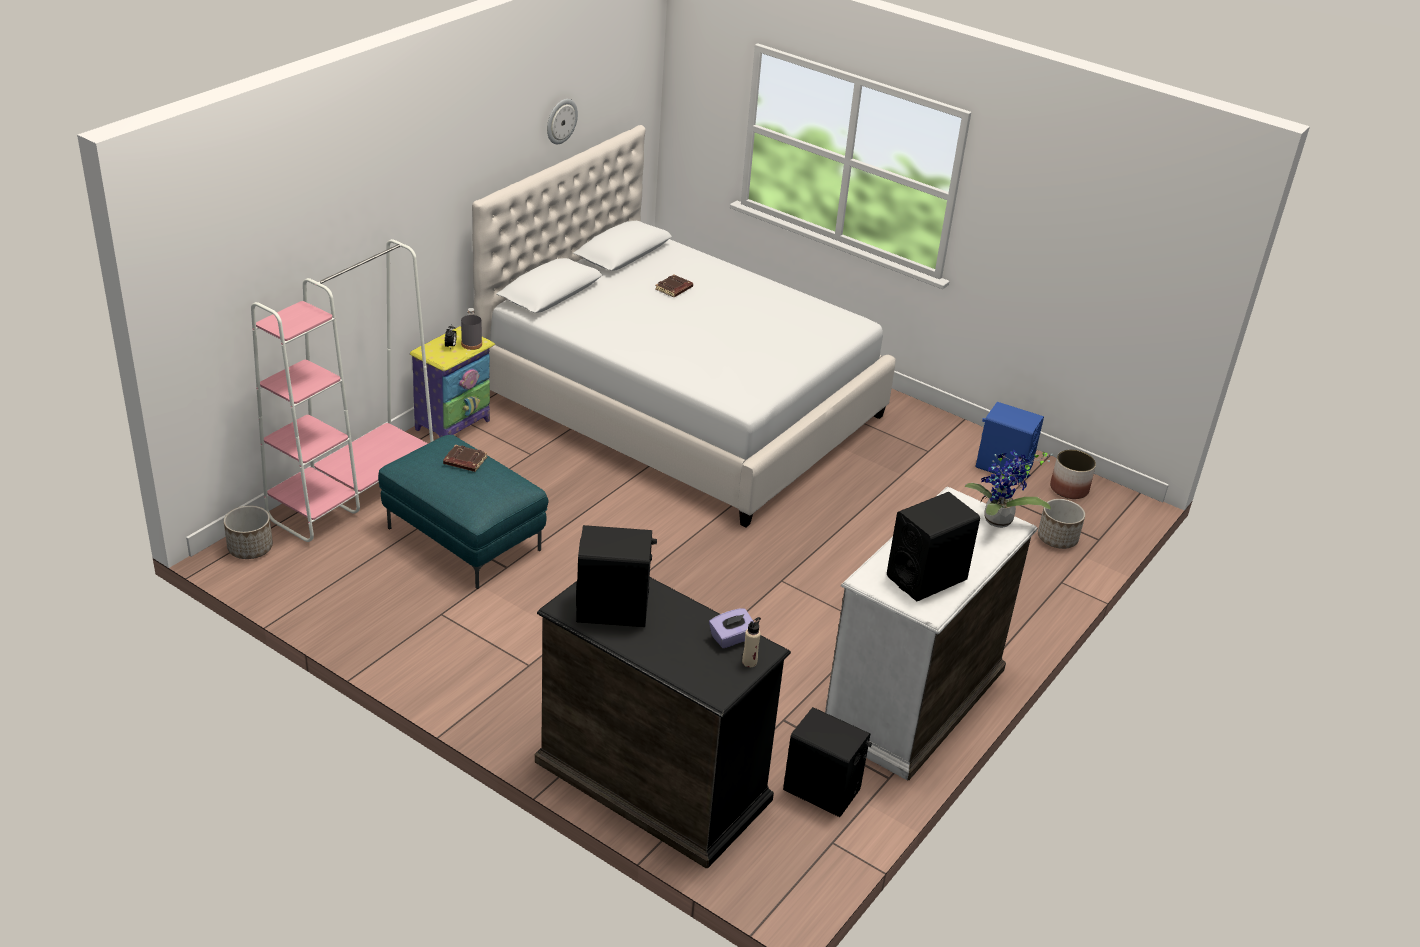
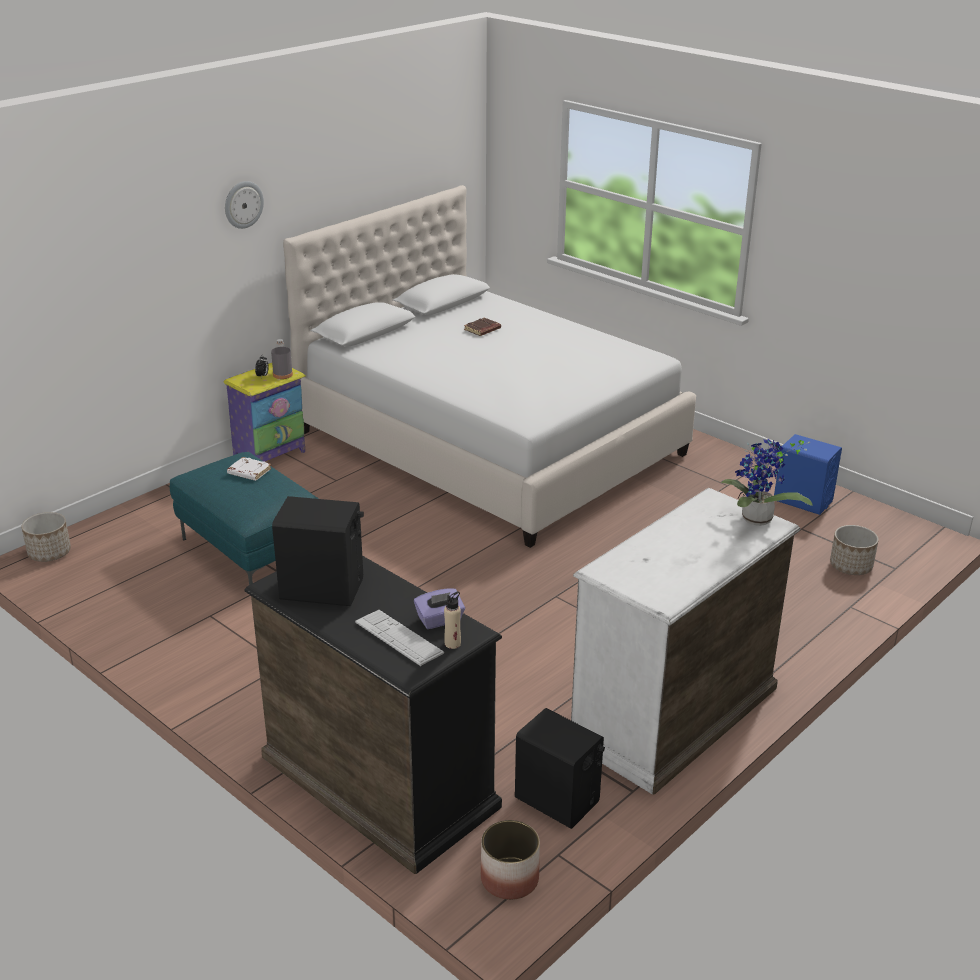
camera: 10 degrees right, 5 degrees down
pink clothes rack [251,239,434,542] -> none
brown book [443,445,487,472] -> white book [227,457,272,481]
wall clock [547,99,578,144] -> wall clock moved to [225,181,264,229]
black speaker [887,492,980,601] -> none
planter [1050,449,1096,499] -> planter moved to [481,820,540,900]
none -> keyboard [355,610,444,666]

